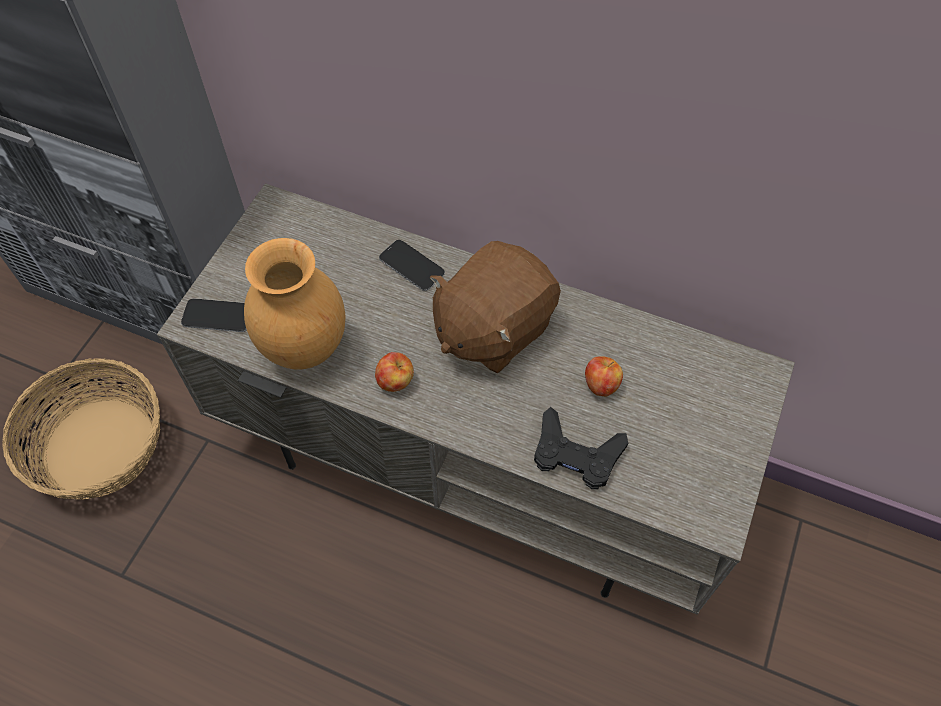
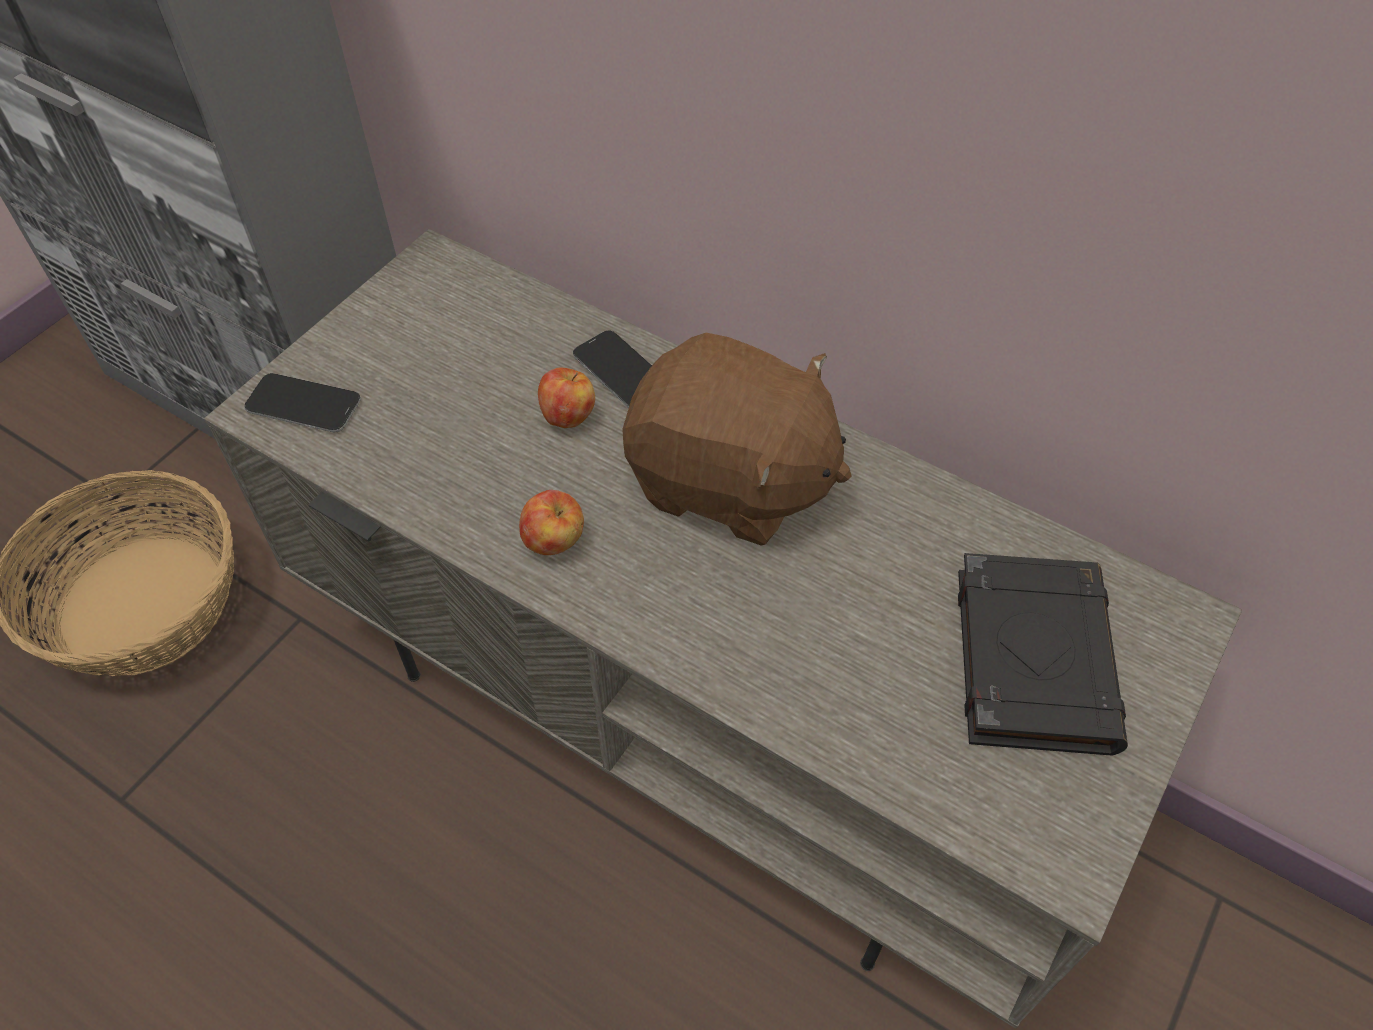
camera: 10 degrees right, 5 degrees down
brown vase [244,238,345,370] -> none
brown plush toy [430,241,561,373] -> brown plush toy turned 120 degrees counterclockwise [622,333,852,546]
black game controller [534,407,628,489] -> none
apple [585,356,623,396] -> apple moved to [538,367,595,428]
none -> black book [958,553,1128,755]

